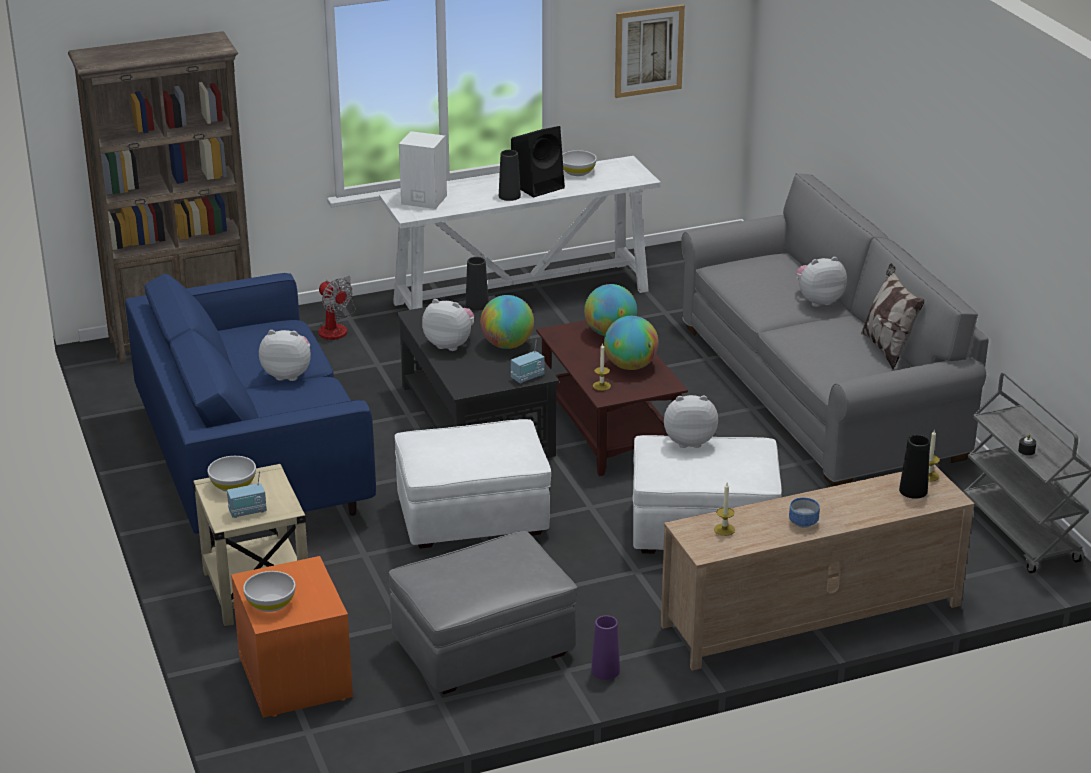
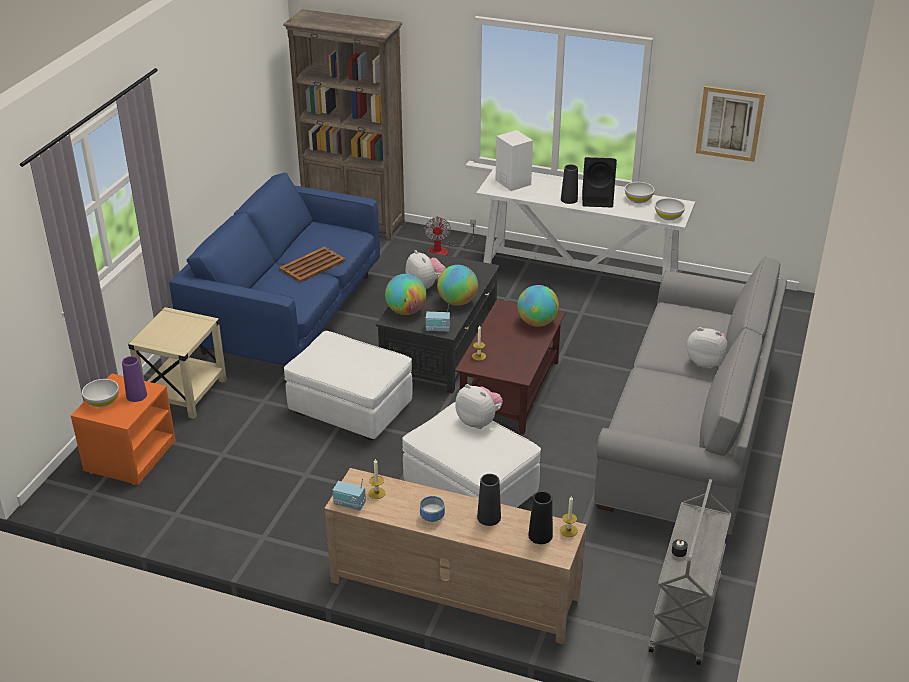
camera: 40 degrees right, 5 degrees up
white bowl [207,456,256,492] -> white bowl moved to [655,198,685,220]
radio [227,471,267,518] -> radio moved to [333,478,366,511]
plush toy [259,330,311,381] -> brown tray [279,246,346,283]
grey ottoman [389,531,577,695] -> none
black vase [466,257,489,311] -> black vase moved to [477,474,501,526]
purple vase [591,615,620,680] -> purple vase moved to [122,356,147,402]
globe [604,316,659,370] -> globe moved to [385,274,426,315]
pillow [860,263,924,370] -> none

